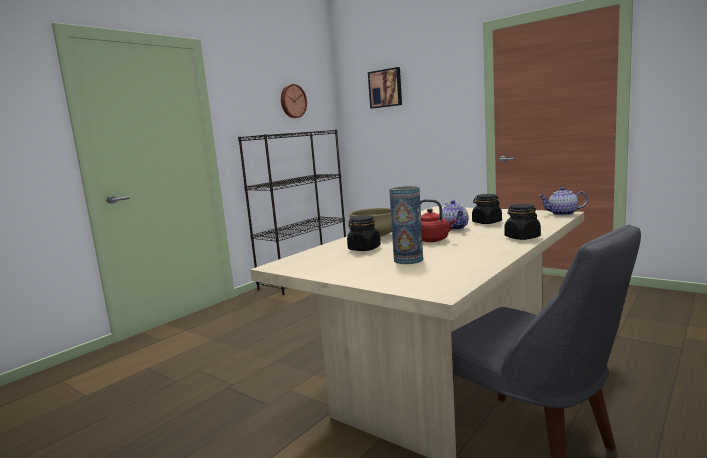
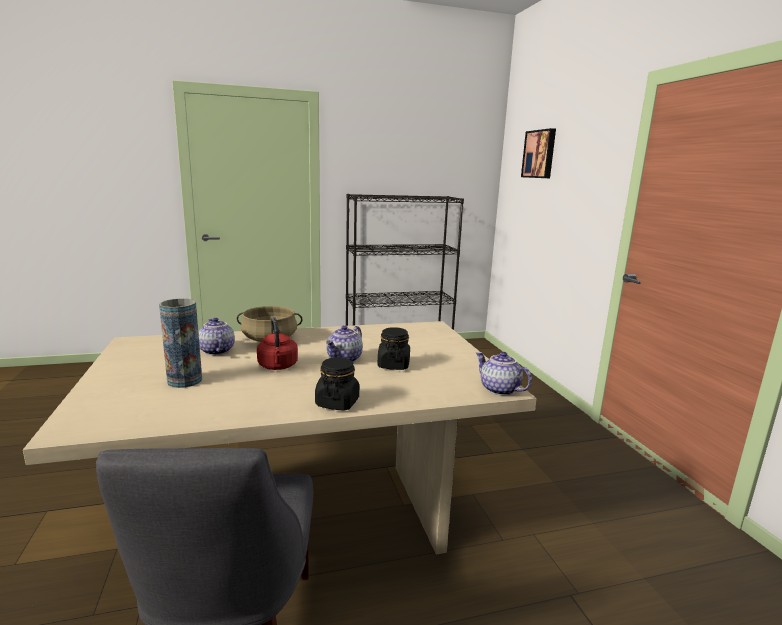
camera: 35 degrees right, 5 degrees up
wall clock [281,84,307,118] -> none
black jar [347,215,381,251] -> teapot [199,318,235,355]

